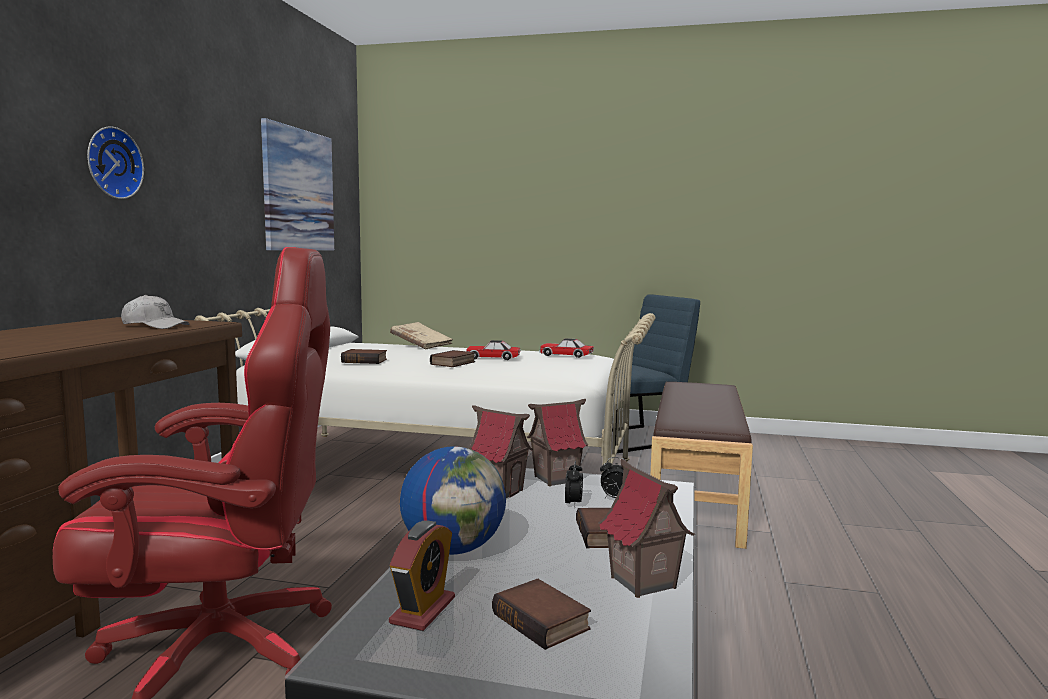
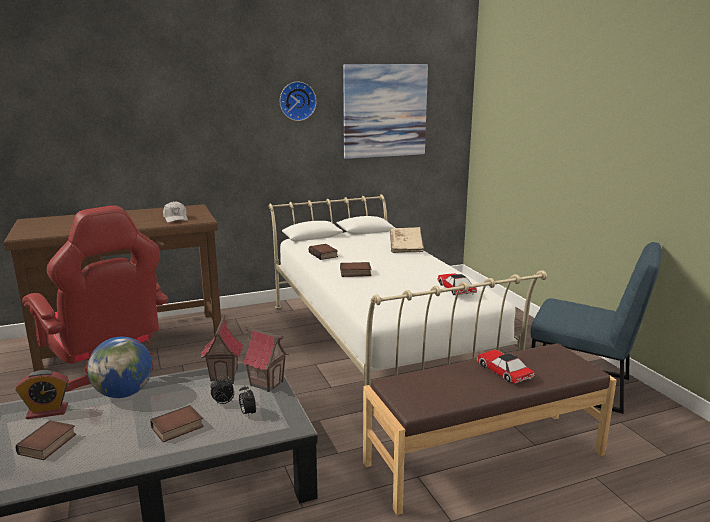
camera: 55 degrees right, 10 degrees up
wall clock [87,126,144,199] -> wall clock moved to [280,82,316,121]
toy car [466,340,520,360] -> toy car moved to [477,350,535,383]
toy house [598,459,694,598] -> none

